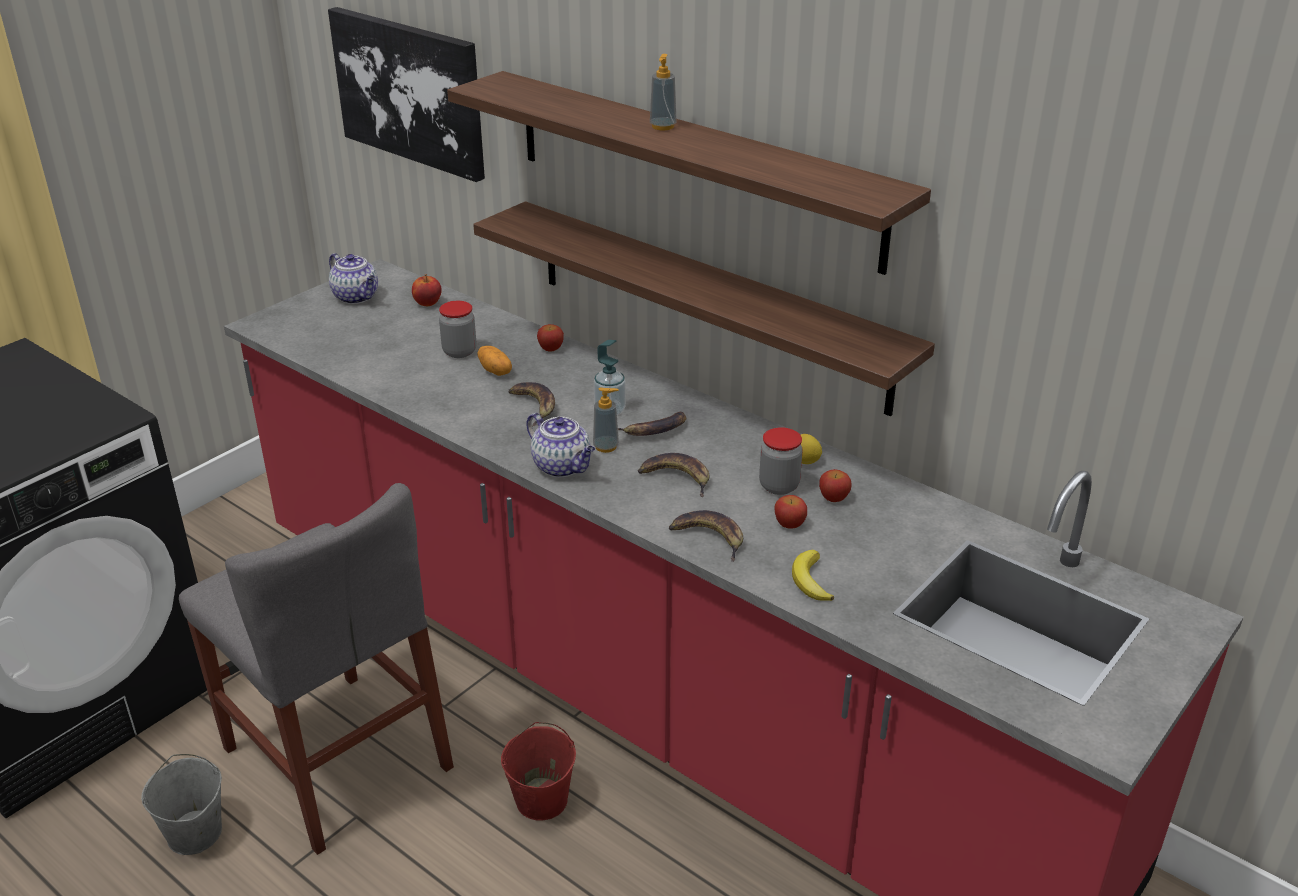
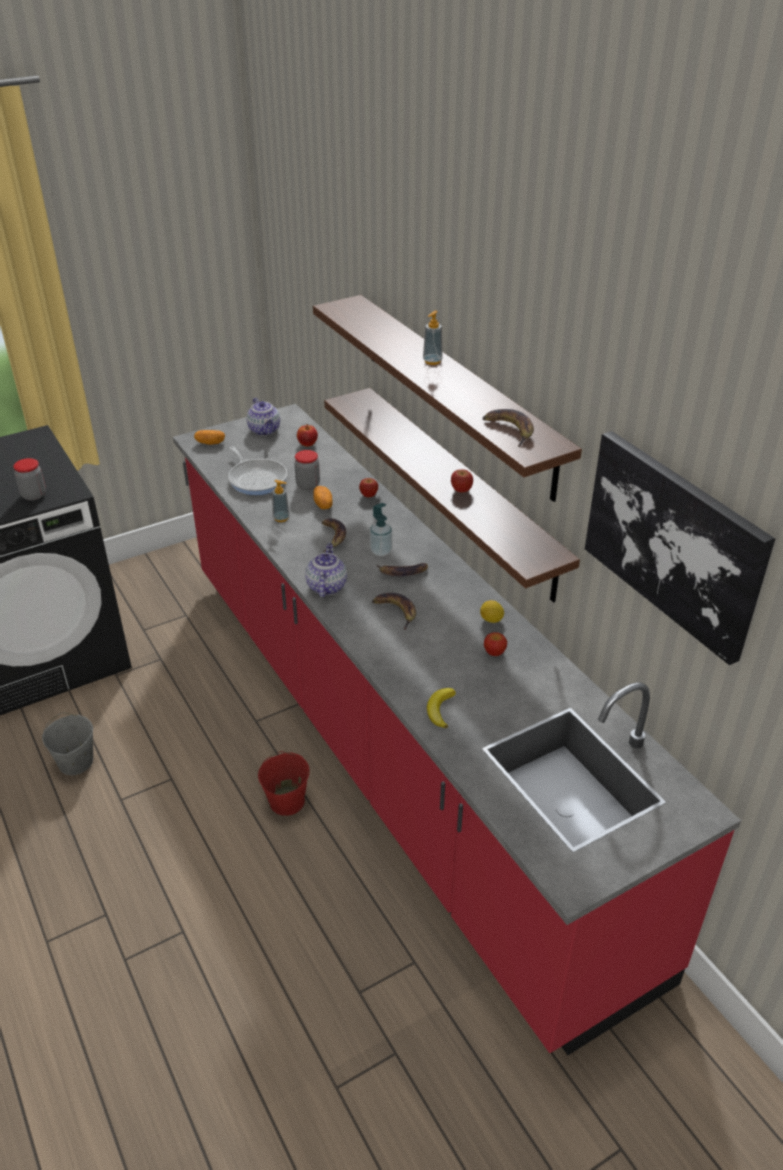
camera: 20 degrees right, 5 degrees up
grey chair [179,483,454,855] -> none
picture [328,7,485,182] -> picture moved to [585,431,775,665]
teapot [526,413,595,477] -> teapot turned 150 degrees counterclockwise [305,543,347,597]
soap dispenser [593,387,619,453] -> soap dispenser moved to [272,480,290,522]
banana [669,510,743,562] -> banana moved to [482,409,534,447]
jar [759,427,803,495] -> jar moved to [13,458,46,501]
apple [775,495,807,529] -> apple moved to [451,469,473,493]
none -> potato [194,430,225,445]
none -> frying pan [228,446,287,495]

